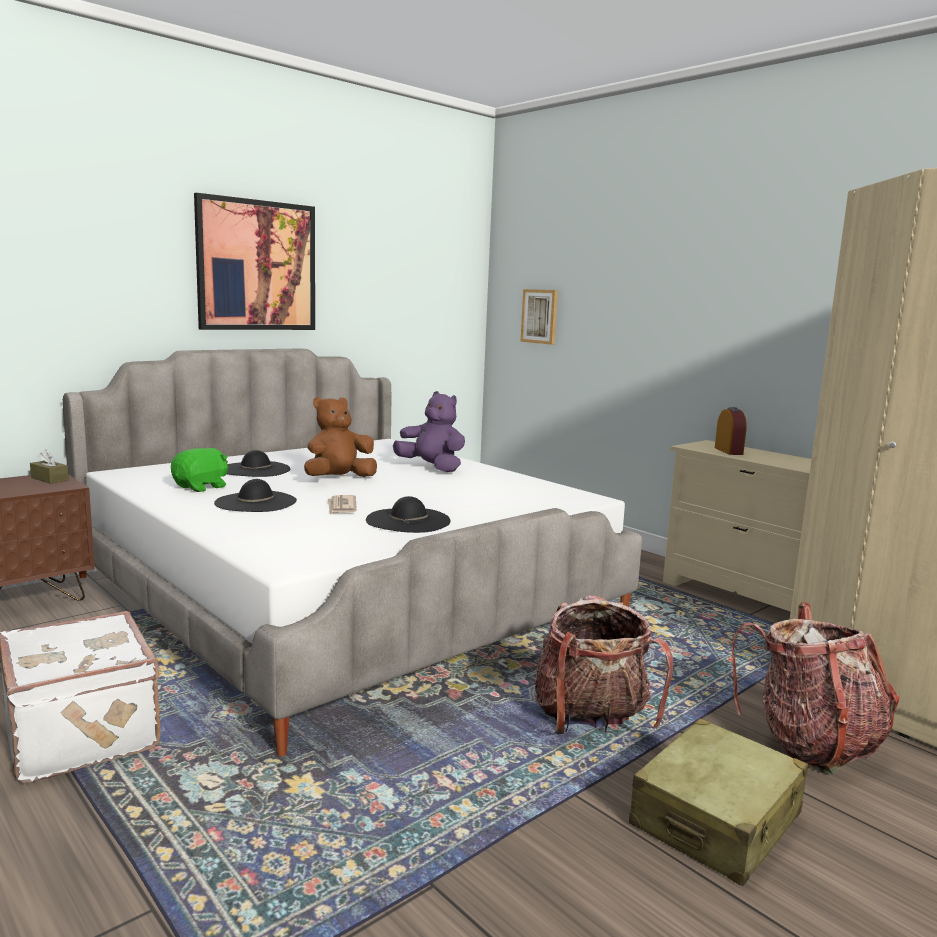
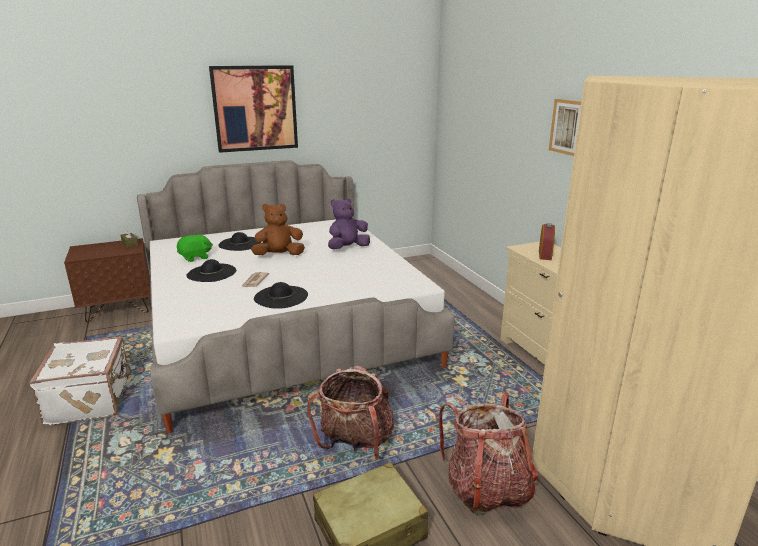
camera: 20 degrees right, 10 degrees up
purple plush toy [393,391,465,472] -> purple plush toy turned 90 degrees counterclockwise [328,198,370,249]
picture [520,289,558,345] -> picture moved to [549,99,582,156]

